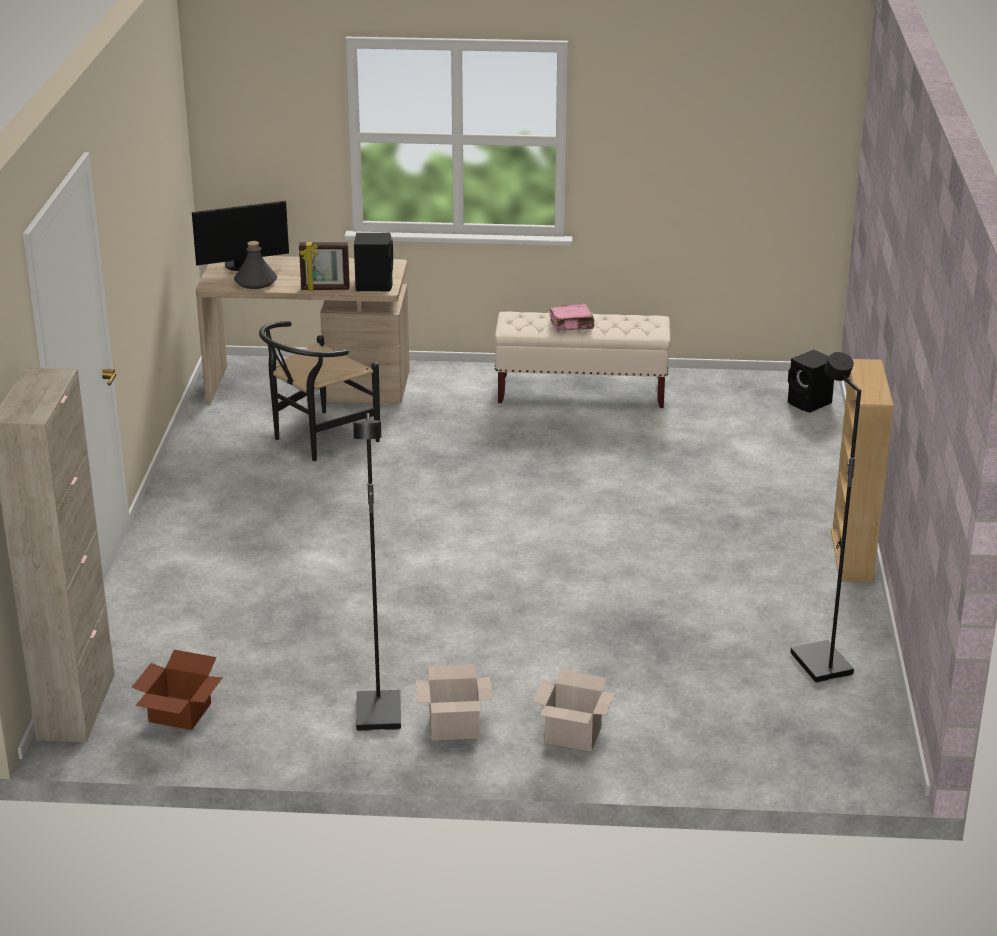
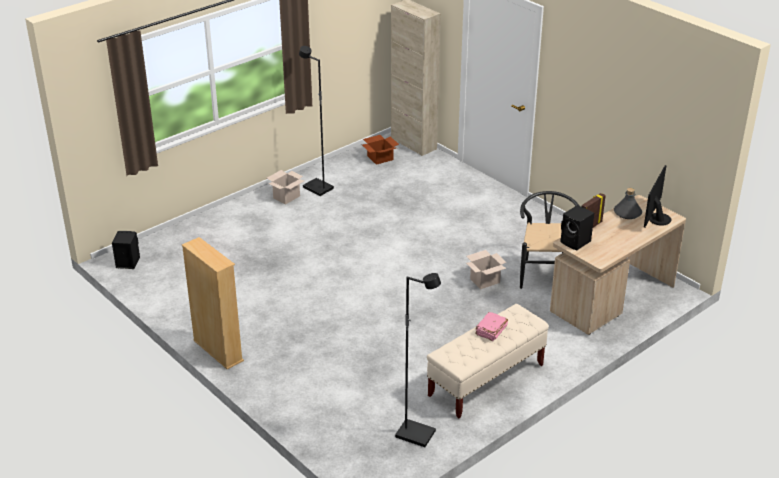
camera: 135 degrees right, 5 degrees up
cardboard box [532,670,615,751] -> cardboard box moved to [466,250,506,289]
black speaker [788,350,834,413] -> black speaker moved to [112,231,140,269]
black floor lamp [791,352,861,683] -> black floor lamp moved to [395,273,441,447]

